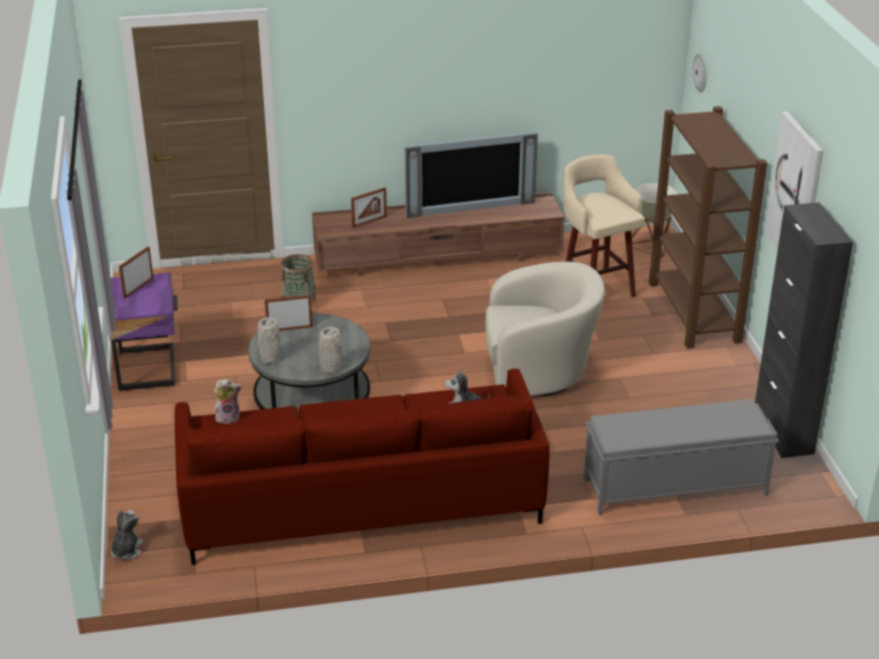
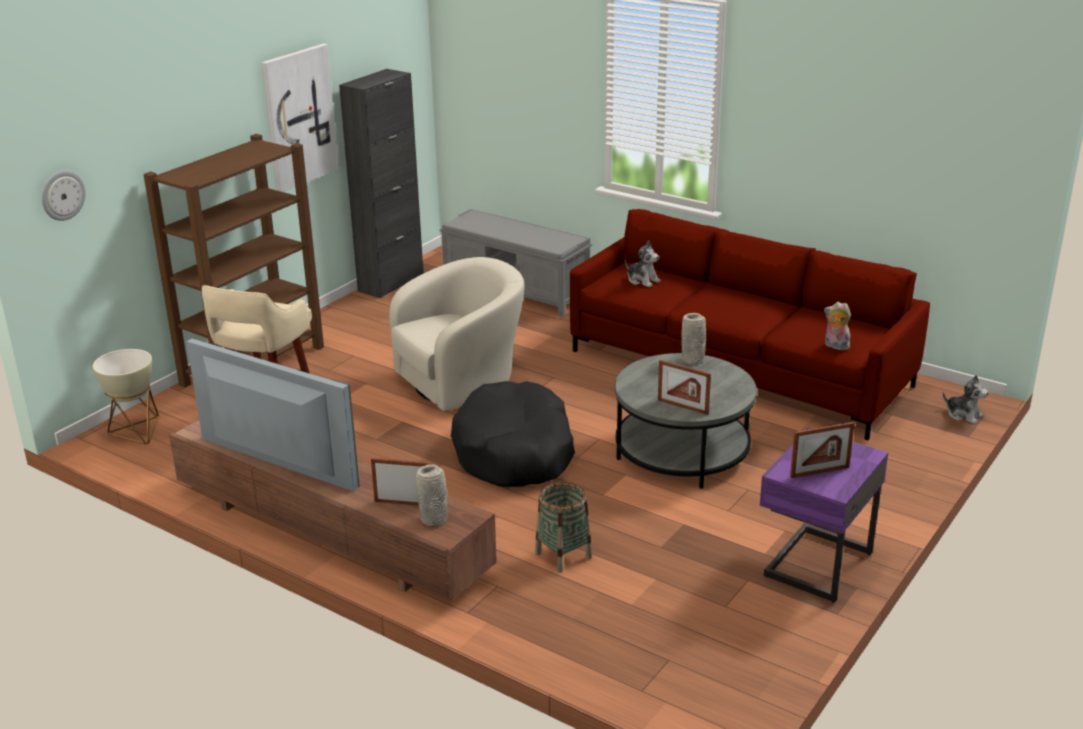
camera: 135 degrees left, 5 degrees down
plush toy [111,510,143,560] -> plush toy turned 105 degrees counterclockwise [943,375,988,424]
grey vase [258,317,280,364] -> grey vase moved to [416,464,448,526]
beige armchair [485,262,605,396] -> beige armchair turned 105 degrees clockwise [389,257,524,411]
none -> black dog bed [451,381,575,487]

